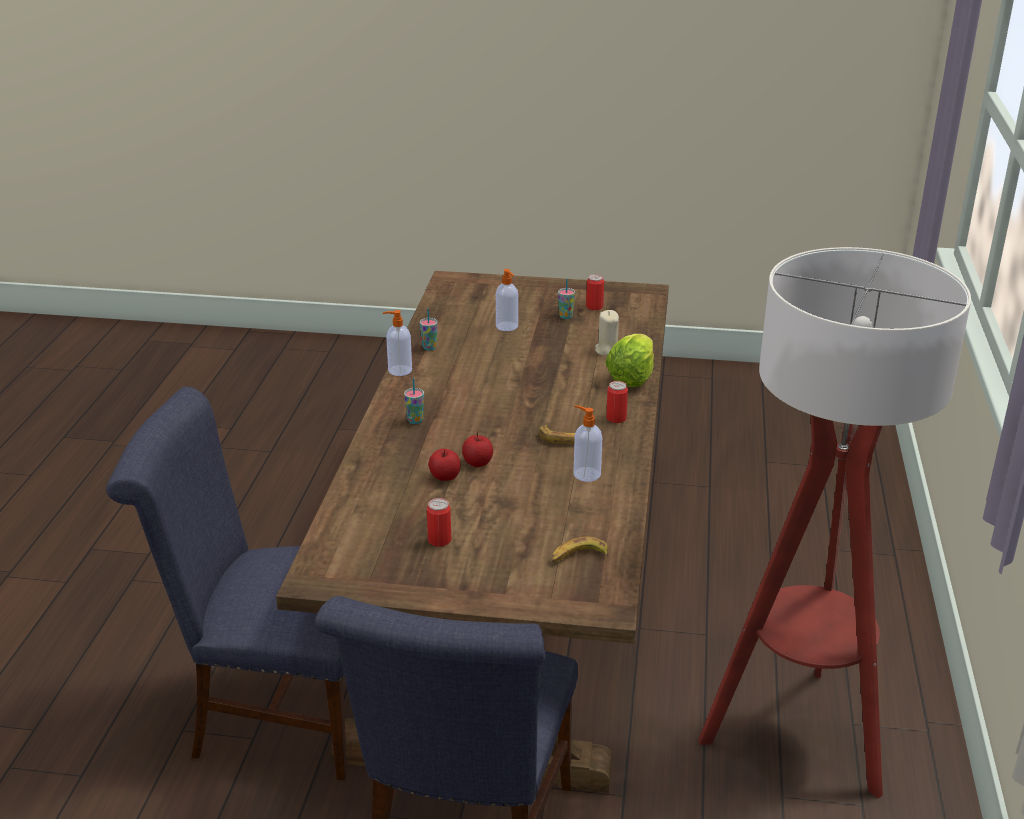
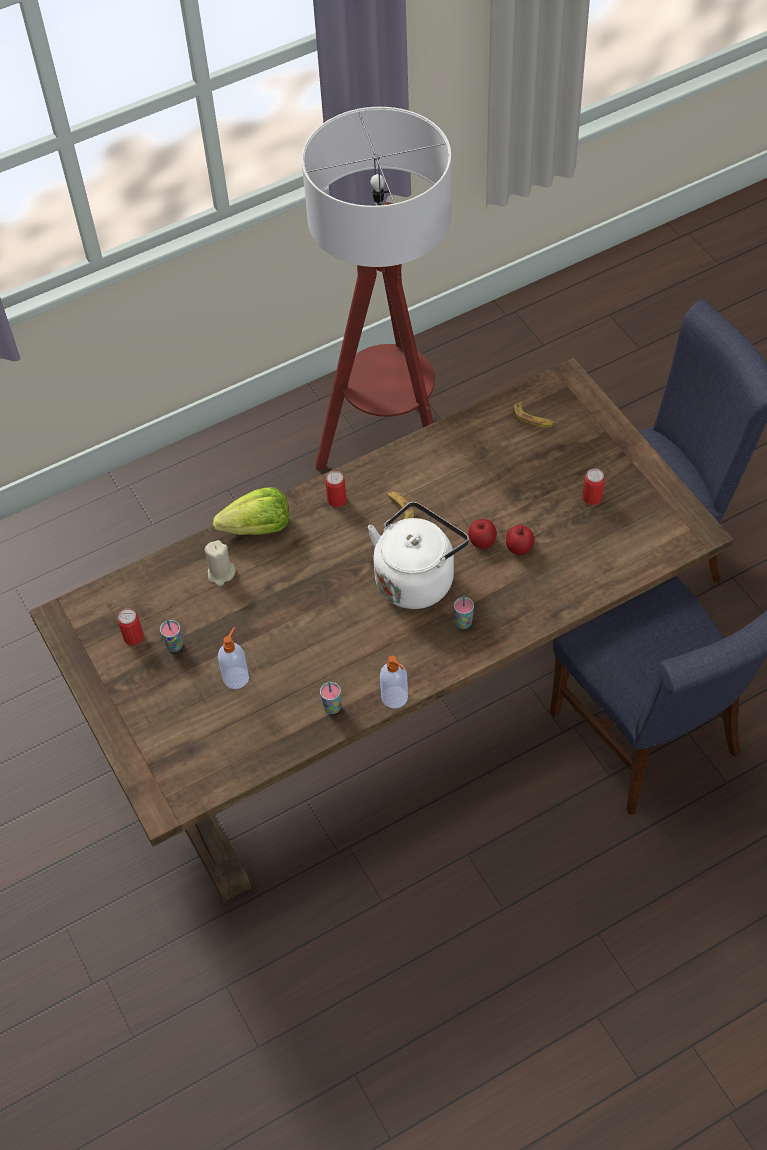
camera: 125 degrees left, 25 degrees up
soap dispenser [574,405,602,482] -> none
none -> white kettle [368,502,469,609]

